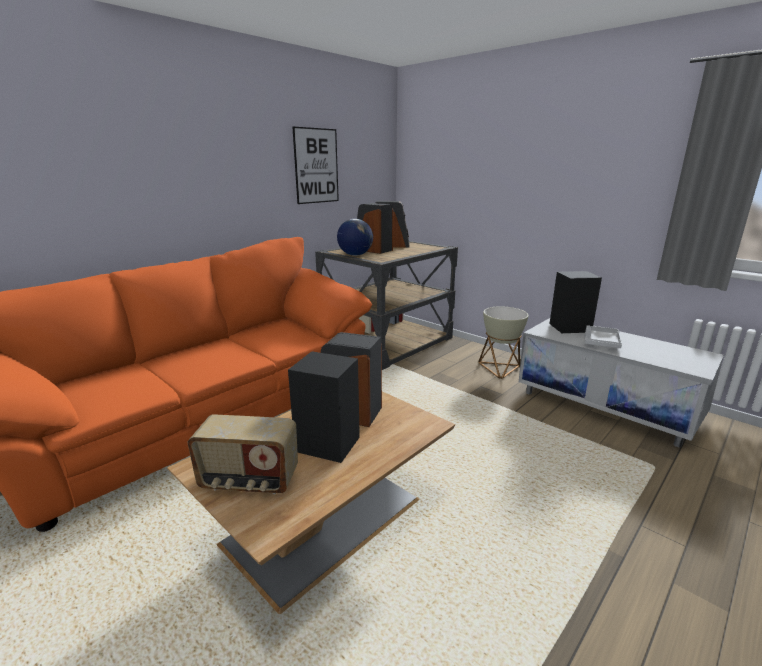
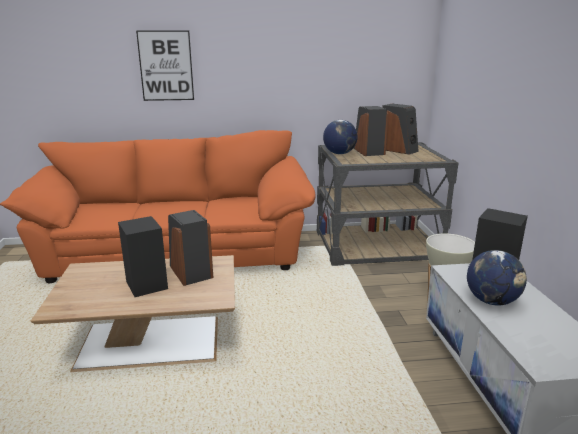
camera: 40 degrees right, 0 degrees up
radio [188,414,298,494] -> none
picture [292,127,339,204] -> picture moved to [136,30,194,101]
grey tray [584,325,622,348] -> globe [467,250,527,305]

